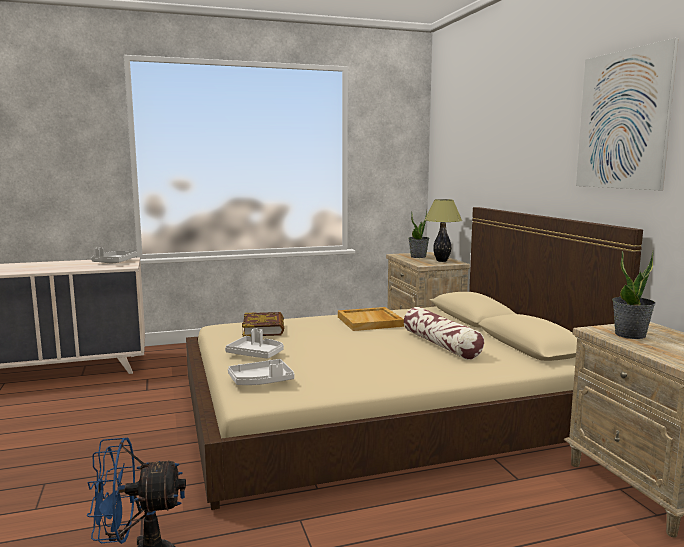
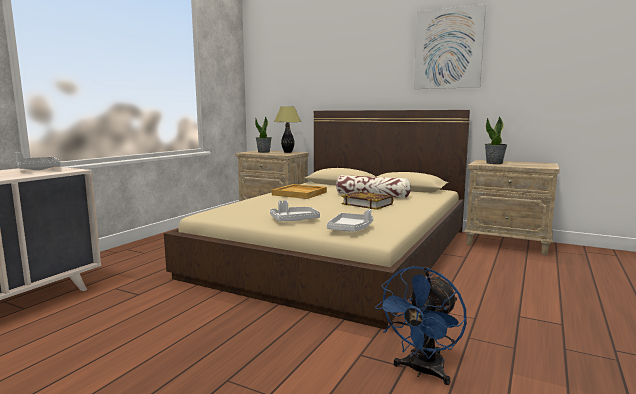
camera: 45 degrees left, 0 degrees up
book [242,312,284,337] -> book moved to [341,191,394,210]

